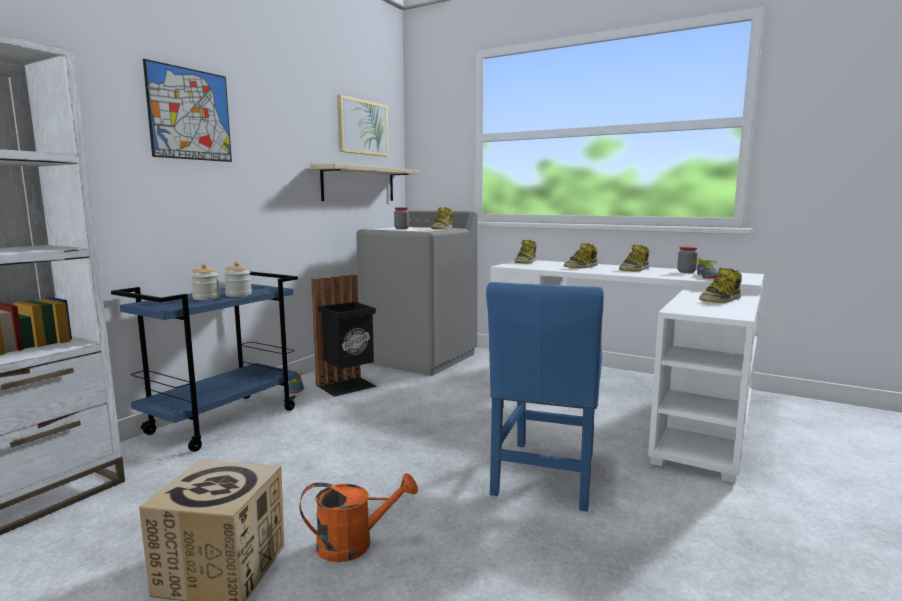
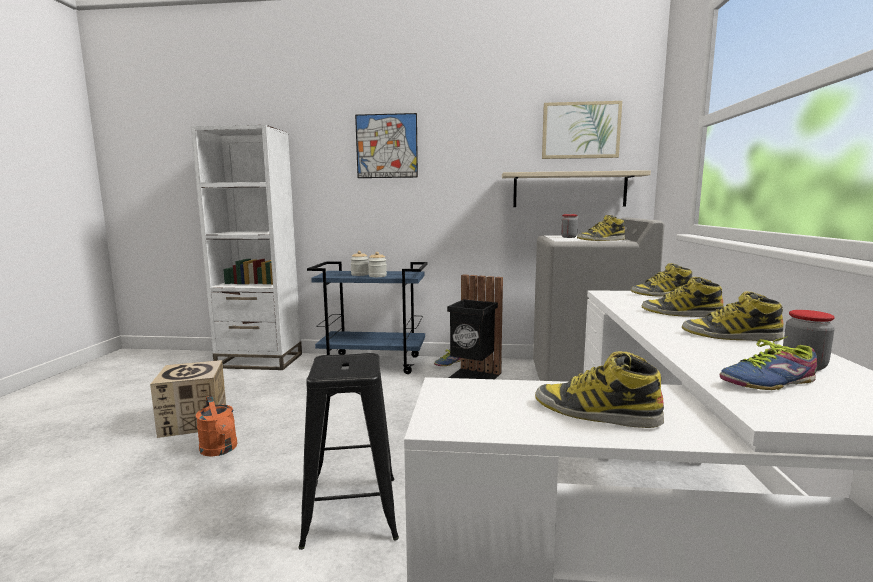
camera: 65 degrees right, 0 degrees up
blue chair [486,282,604,512] -> black stool [298,353,399,550]

